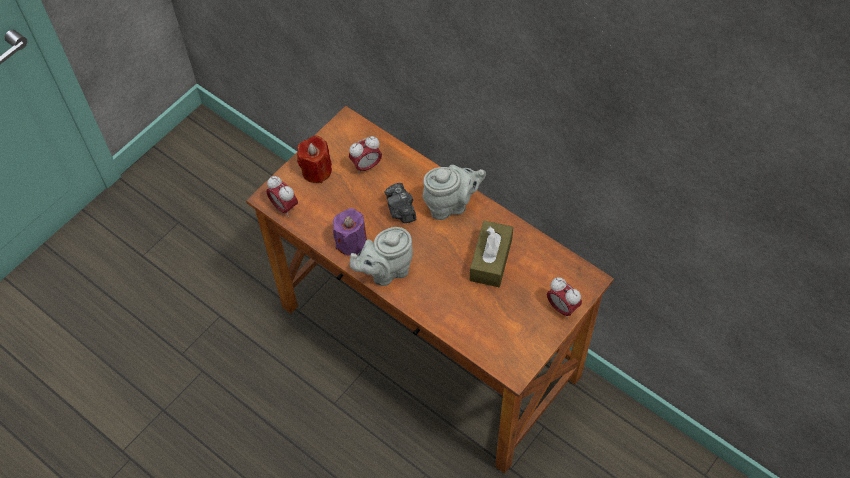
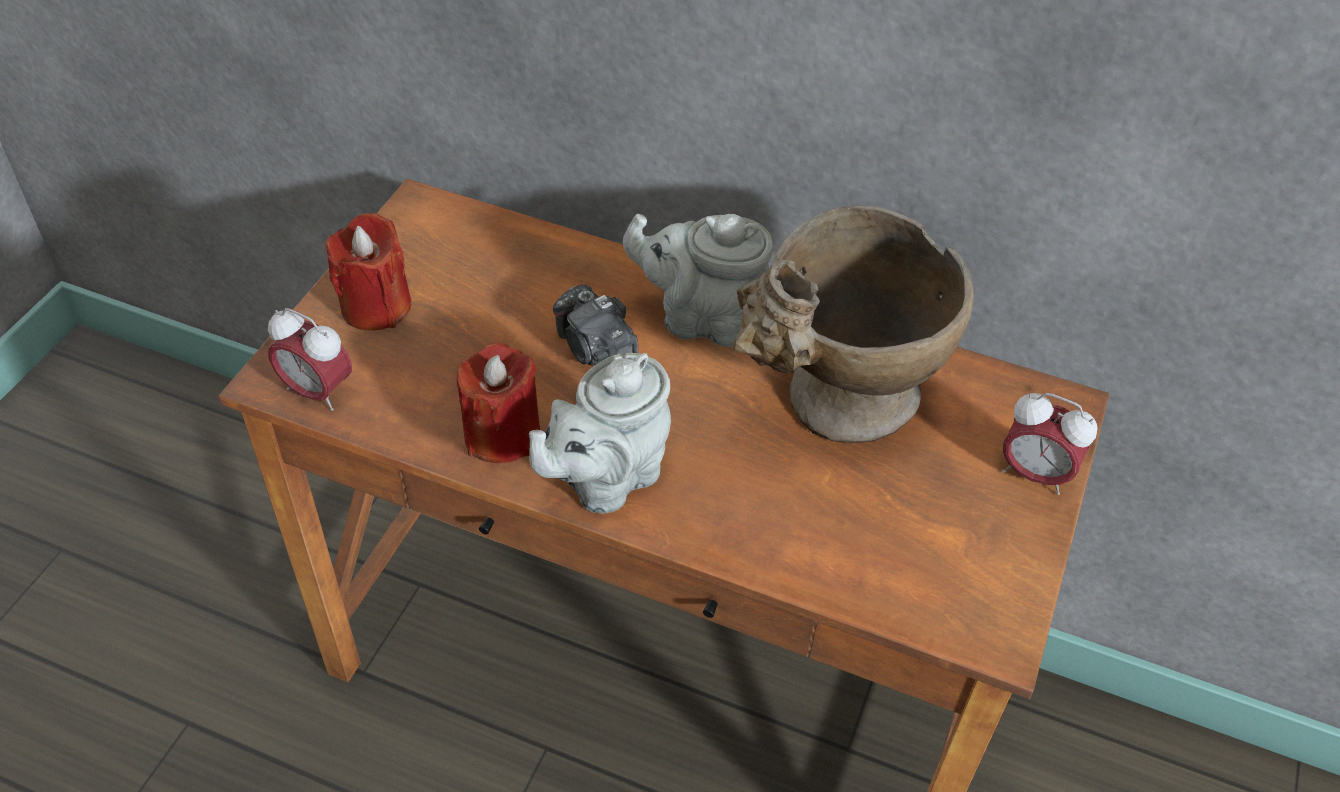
camera: 20 degrees left, 10 degrees down
purple candle [333,208,367,256] -> red candle [457,343,540,464]
alarm clock [349,136,382,174] -> none
grey teapot [423,165,486,220] -> grey teapot turned 135 degrees counterclockwise [623,214,773,347]
brown tissue box [470,221,513,287] -> beige vase [732,206,974,444]

